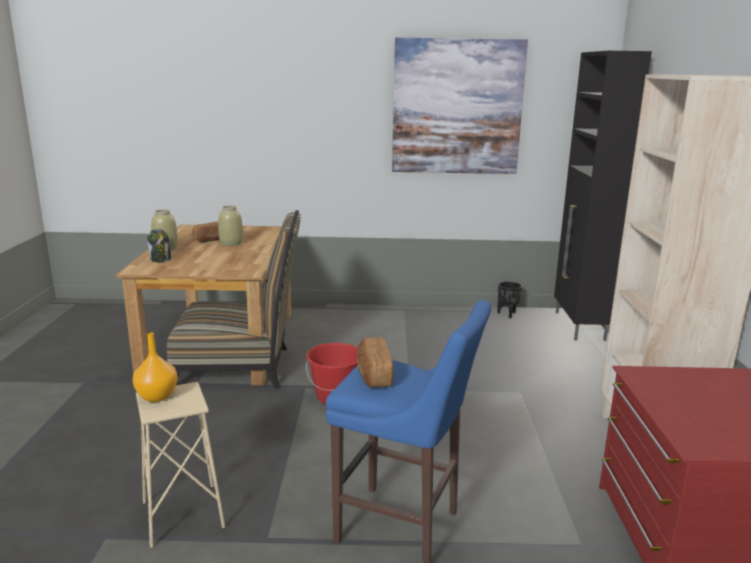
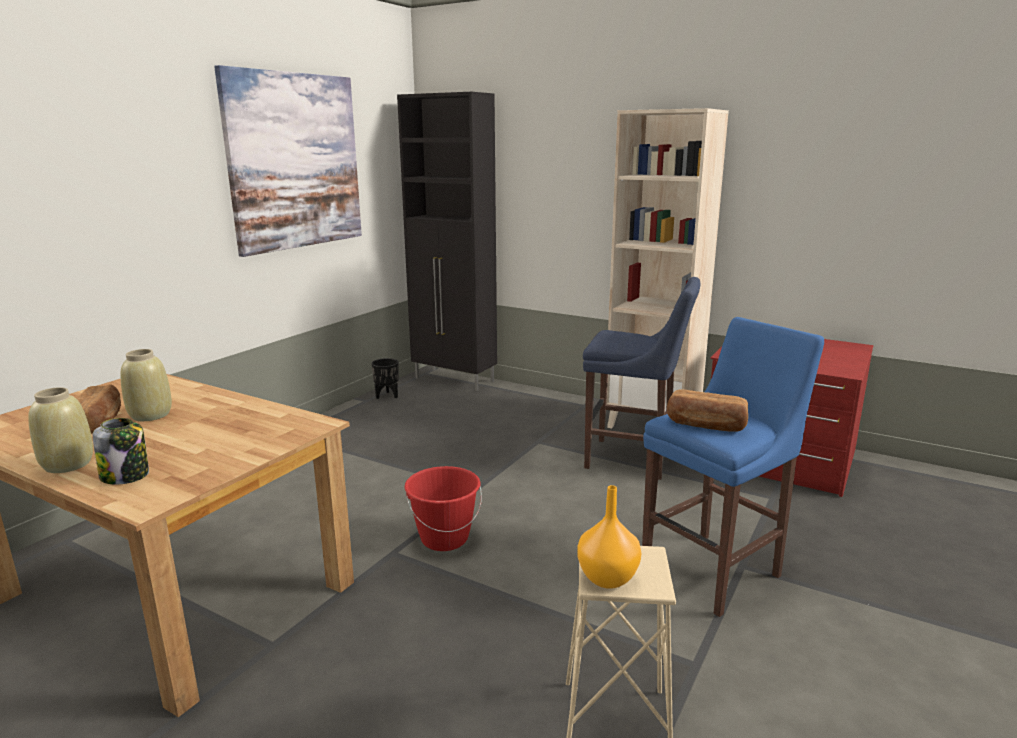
camera: 60 degrees left, 0 degrees up
chair [167,210,301,389] -> none
none -> blue stool [583,277,700,480]

